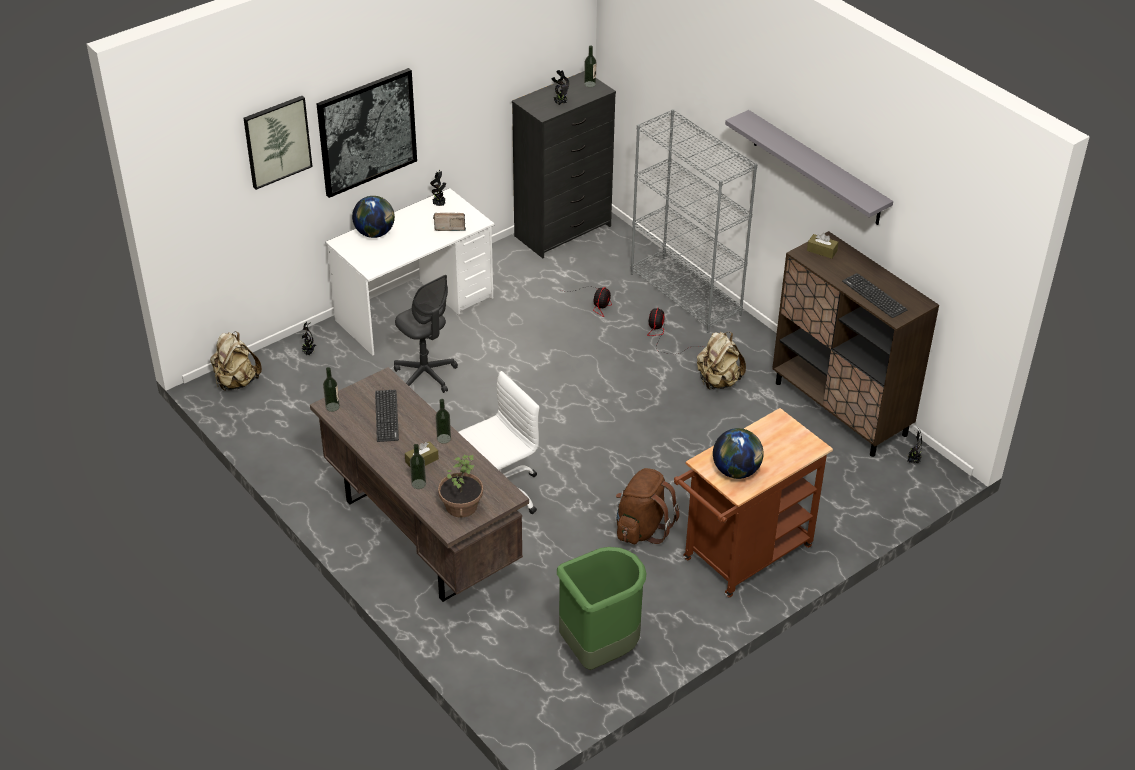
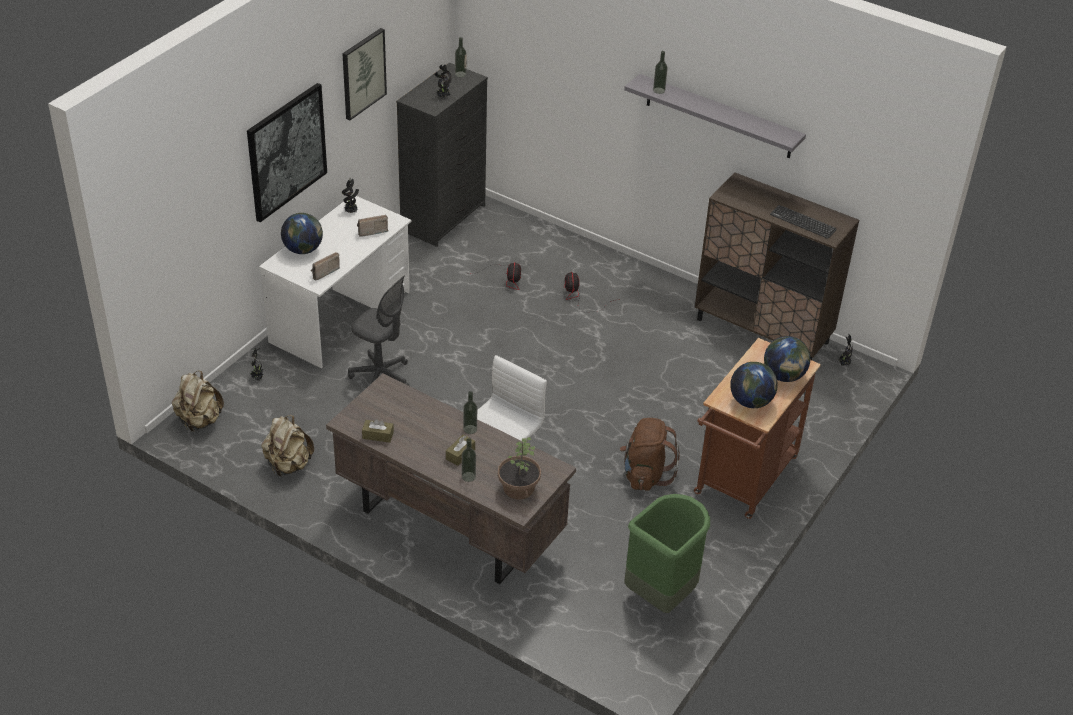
camera: 20 degrees left, 0 degrees up
picture [243,96,313,190] -> picture moved to [342,28,387,120]
bottle [323,367,340,412] -> bottle moved to [653,51,668,94]
keyboard [375,389,399,442] -> none
grey bookcase [631,109,757,333] -> none
beige backpack [697,332,746,389] -> beige backpack moved to [261,415,314,477]
brown tissue box [807,233,839,259] -> brown tissue box moved to [362,419,394,443]
none -> radio [311,252,340,280]
none -> globe [764,336,810,382]

